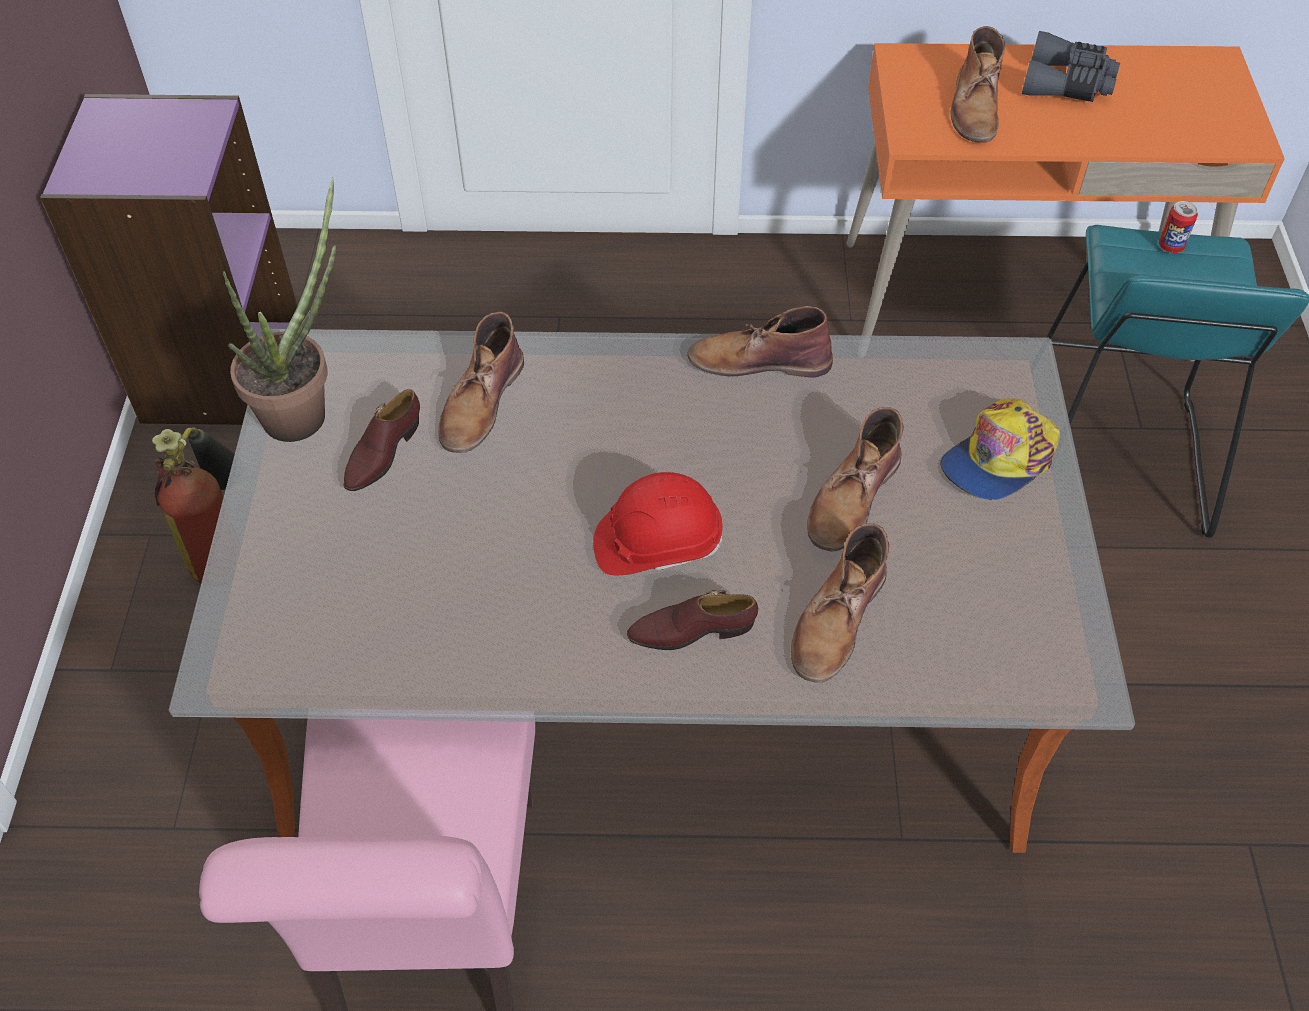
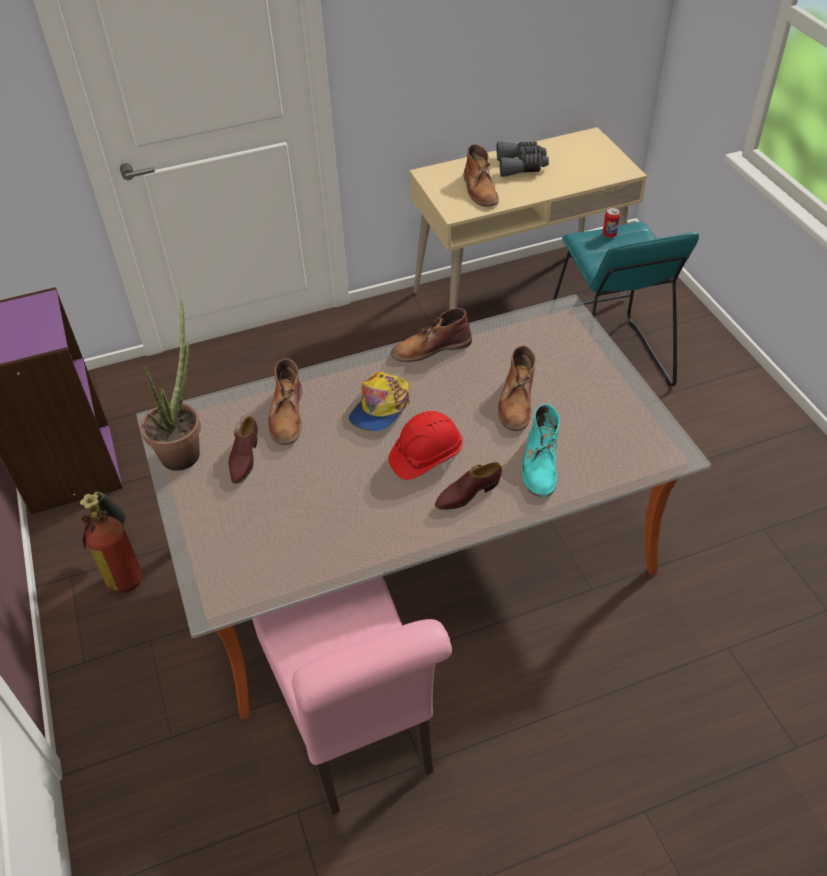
camera: 20 degrees left, 5 degrees down
brown boot [791,523,889,683] -> turquoise boot [521,404,560,497]
orange desk [847,43,1285,362] -> beige desk [409,127,647,310]
cap [940,399,1060,500] -> cap moved to [349,371,409,431]

